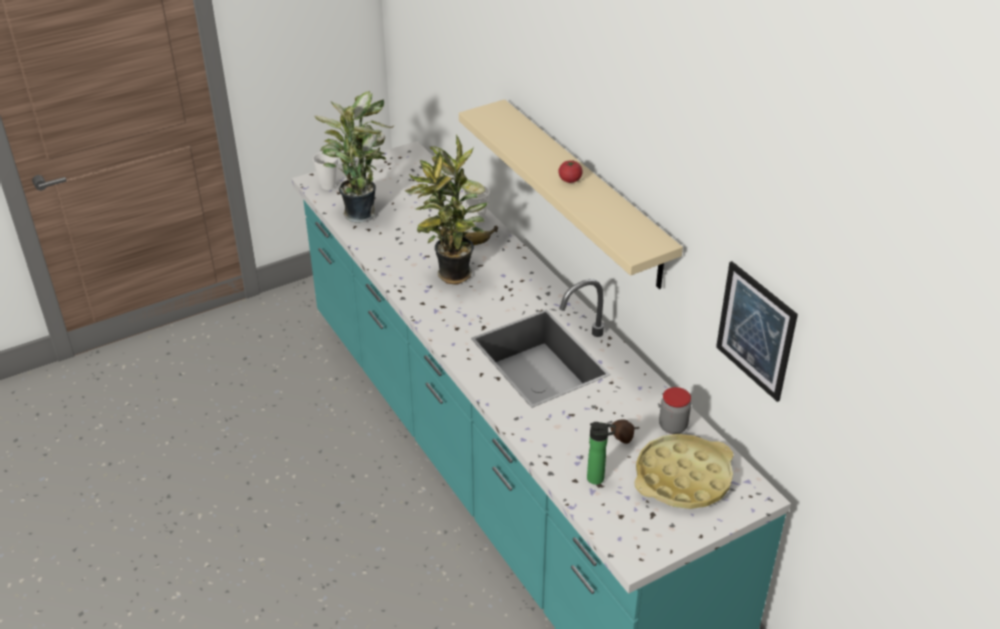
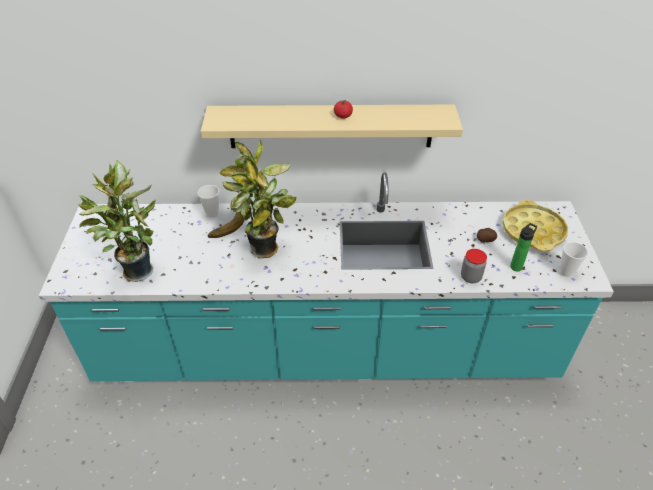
camera: 60 degrees left, 5 degrees up
cup [313,152,338,190] -> cup moved to [560,242,588,277]
jar [659,387,691,434] -> jar moved to [461,249,487,283]
picture [716,261,798,402] -> none

